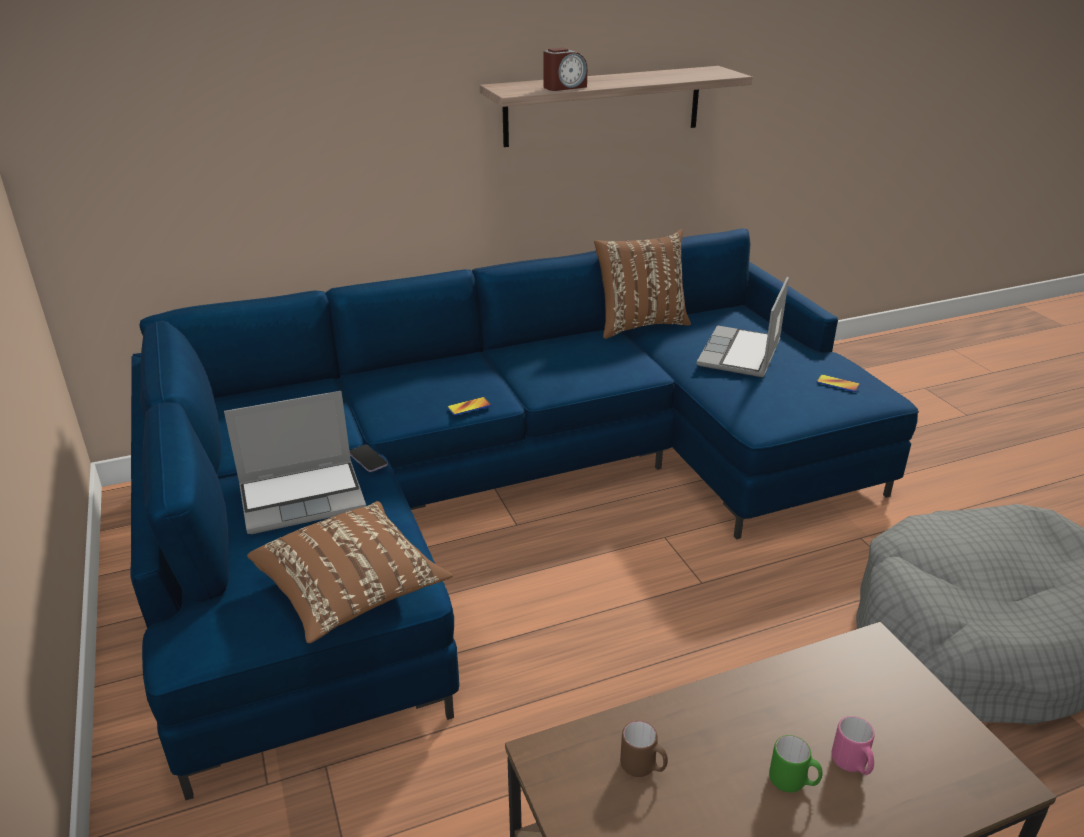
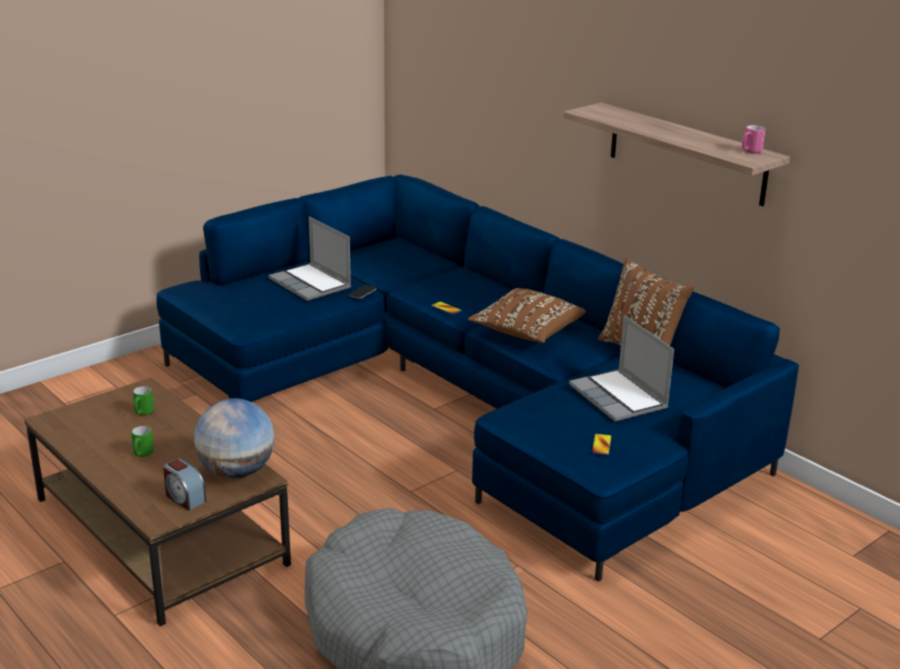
camera: 70 degrees right, 5 degrees down
brown pillow [247,501,453,643] -> brown pillow moved to [468,288,586,343]
alarm clock [543,48,587,91] -> alarm clock moved to [163,458,206,511]
brown mug [620,721,668,777] -> green mug [133,386,154,415]
laptop [697,277,789,377] -> laptop turned 120 degrees counterclockwise [569,315,674,422]
pink mug [831,716,875,775] -> pink mug moved to [742,125,765,153]
none -> globe [194,398,275,478]

